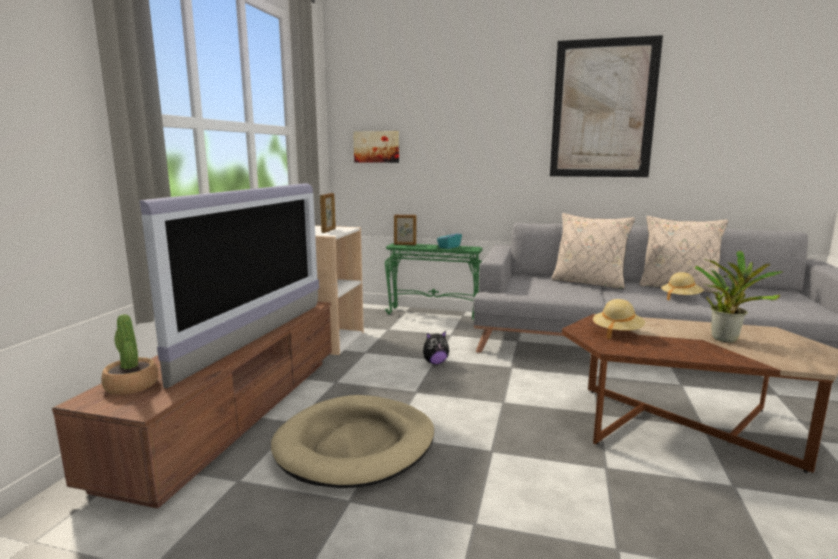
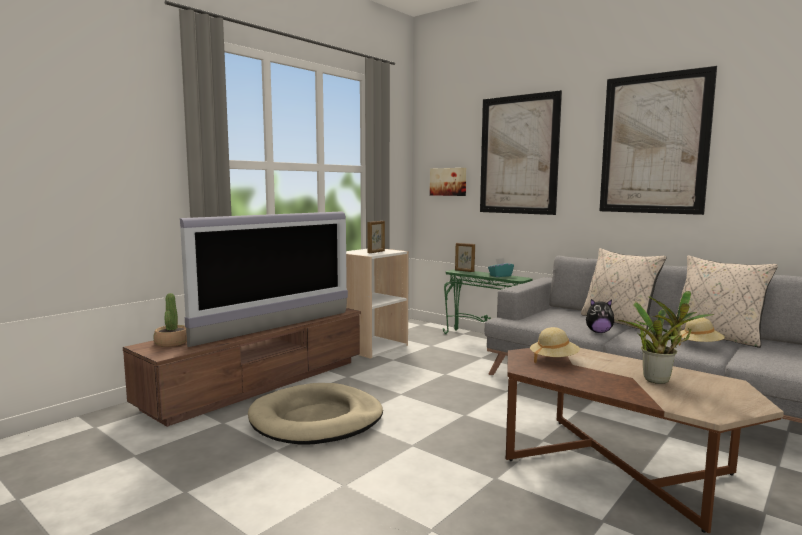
camera: 25 degrees right, 5 degrees down
plush toy [423,331,449,365] -> plush toy moved to [586,299,614,333]
none -> picture [480,90,562,215]

